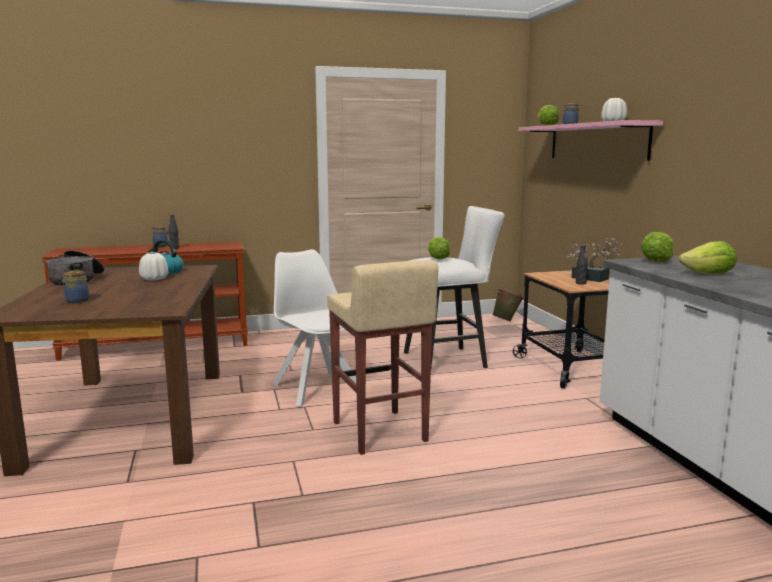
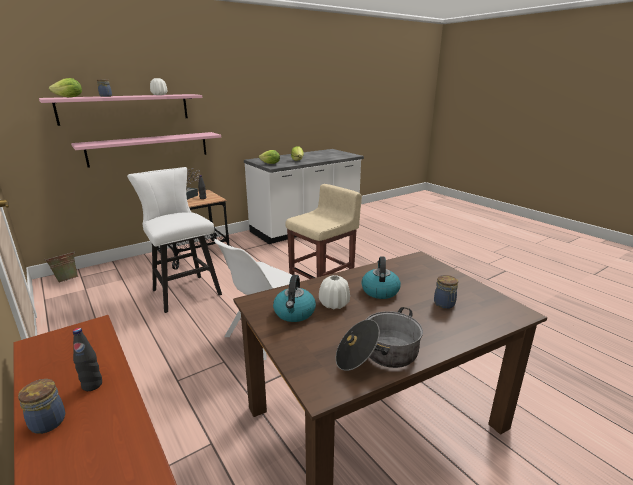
camera: 110 degrees left, 10 degrees up
lettuce [428,237,450,259] -> none
none -> pink shelf [71,132,221,168]
none -> kettle [361,257,401,299]

